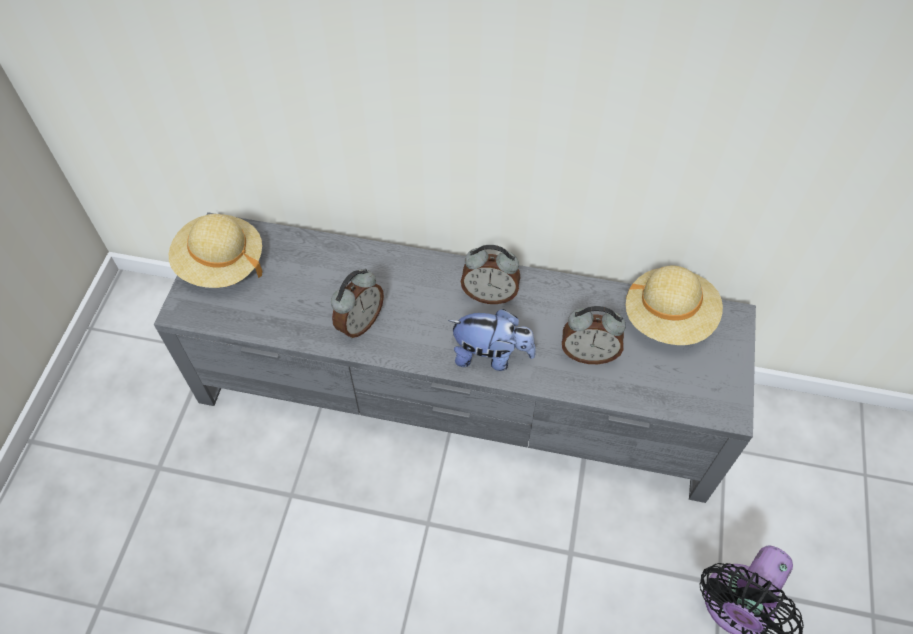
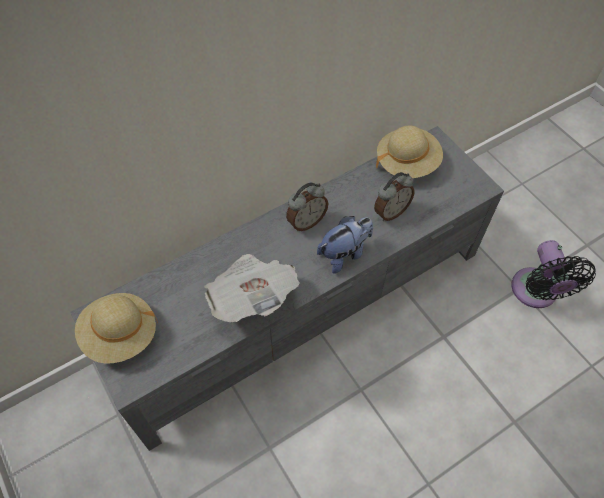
camera: 45 degrees left, 0 degrees up
alarm clock [331,269,384,339] -> newspaper [204,254,300,322]

